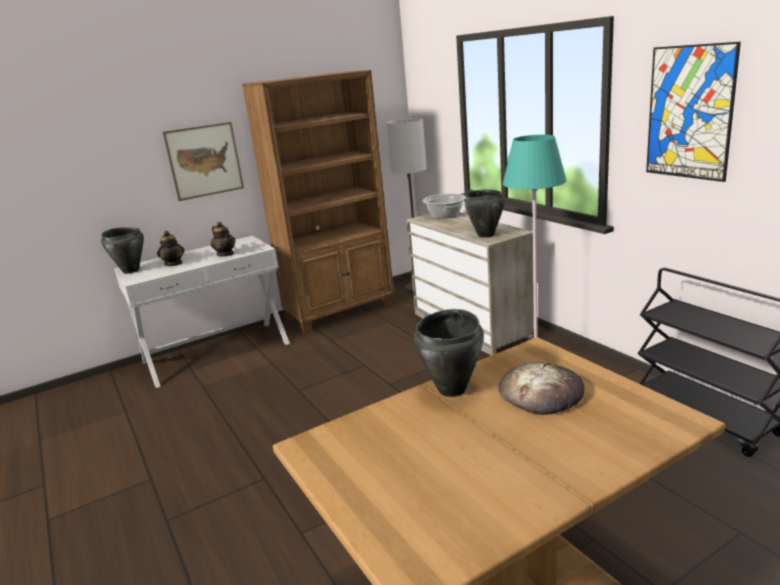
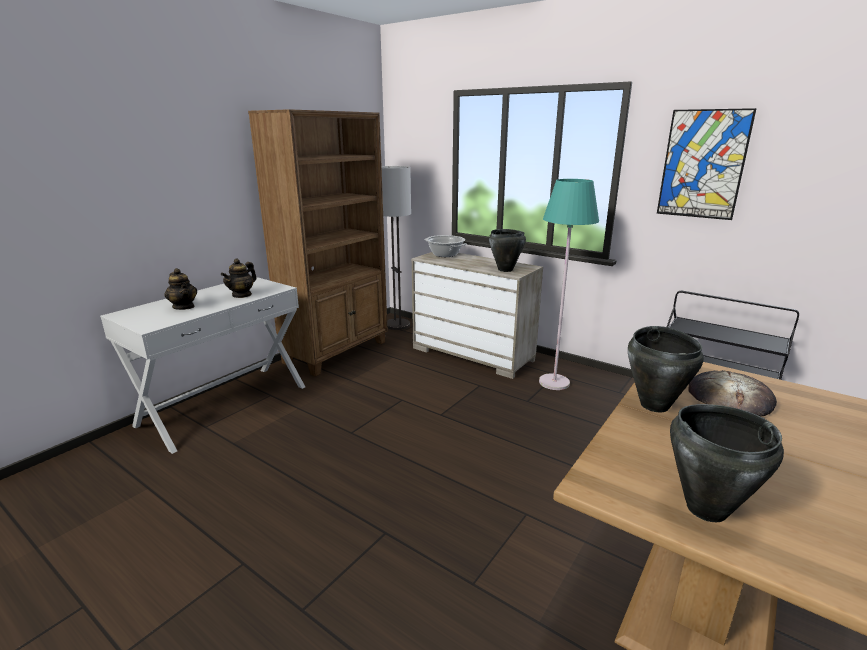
camera: 25 degrees left, 0 degrees up
black cooking pot [101,227,144,274] -> black cooking pot moved to [670,404,784,522]
picture [163,122,244,201] -> none
teapot [210,222,236,256] -> teapot turned 90 degrees clockwise [221,259,257,298]

